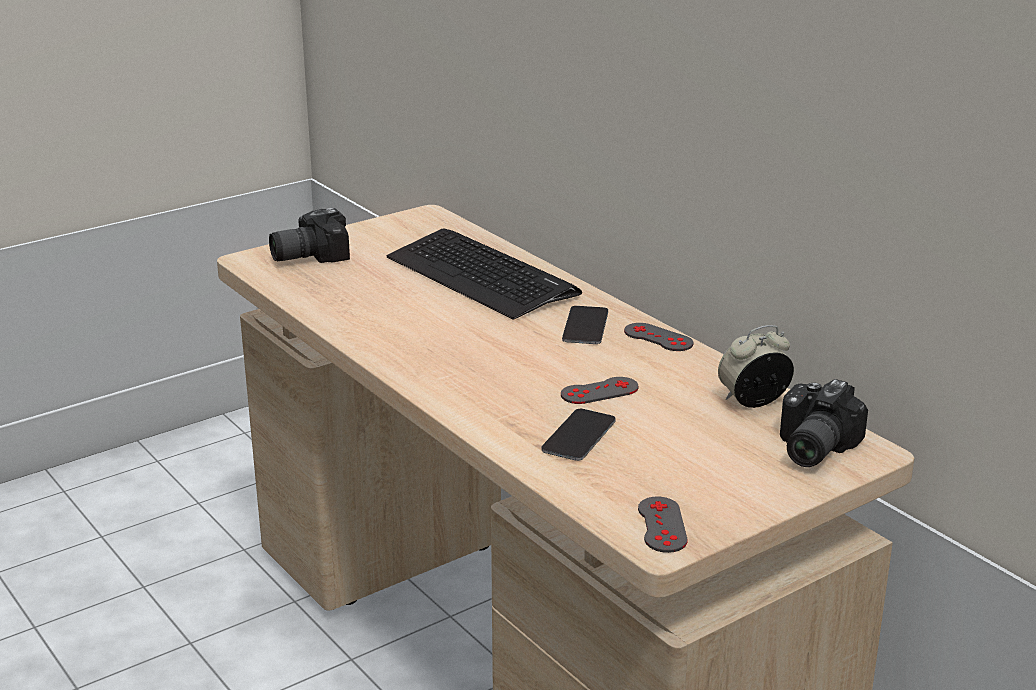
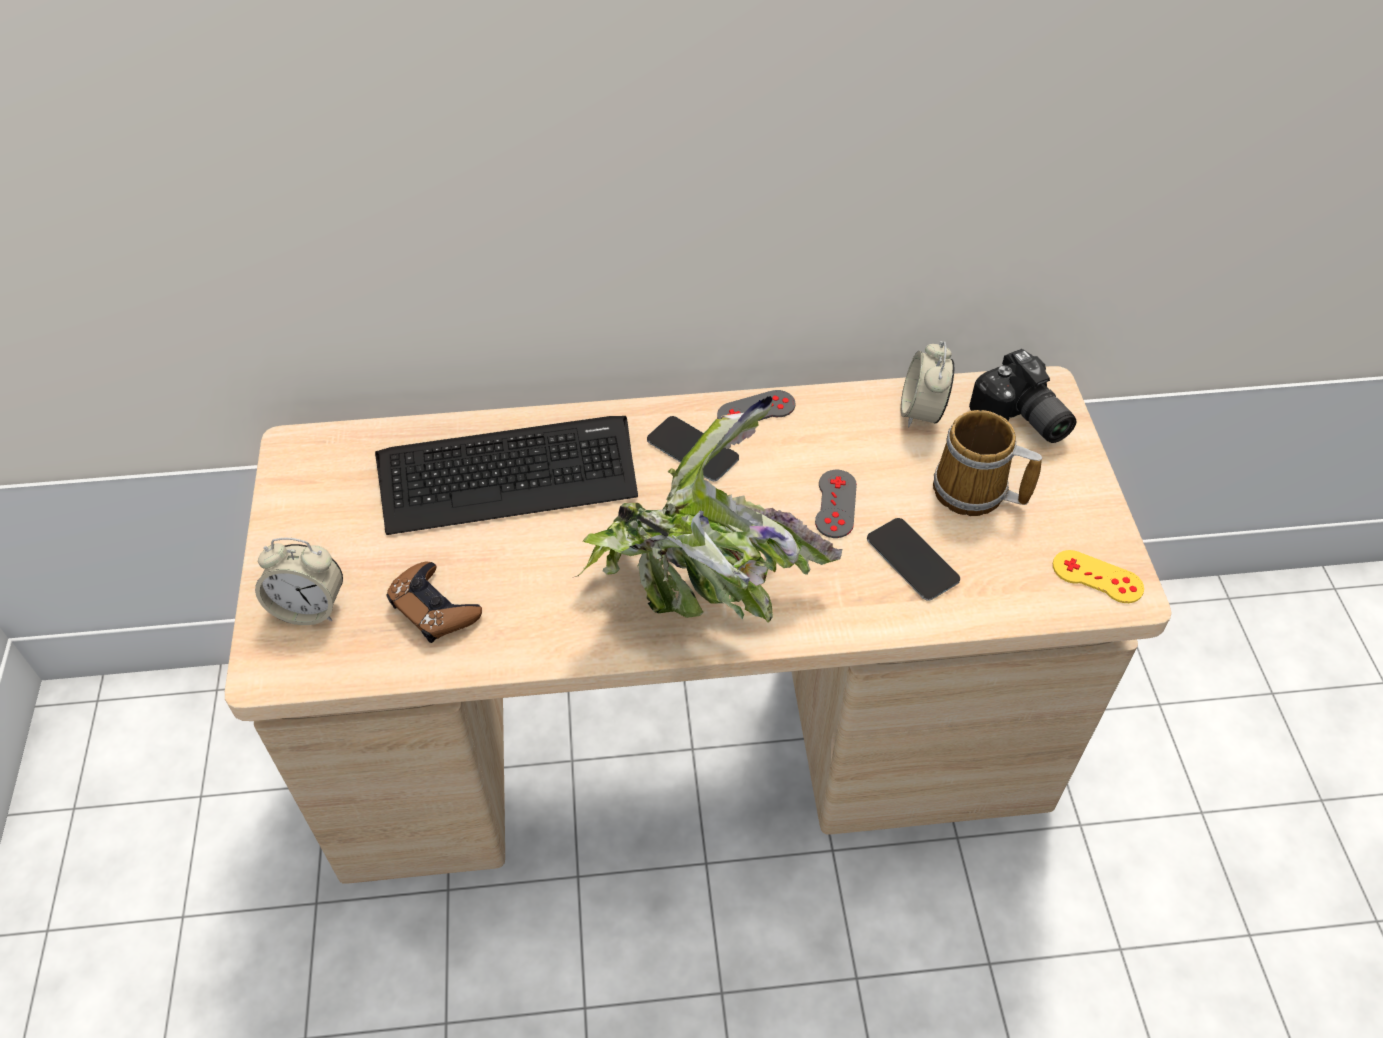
camera: 60 degrees left, 25 degrees up
camera [269,208,350,263] -> alarm clock [255,538,343,625]
grey game controller [638,496,687,553] -> yellow game controller [1053,550,1144,603]
none -> brown game controller [386,562,482,643]
none -> potted plant [572,396,842,623]
none -> mug [933,410,1042,516]

